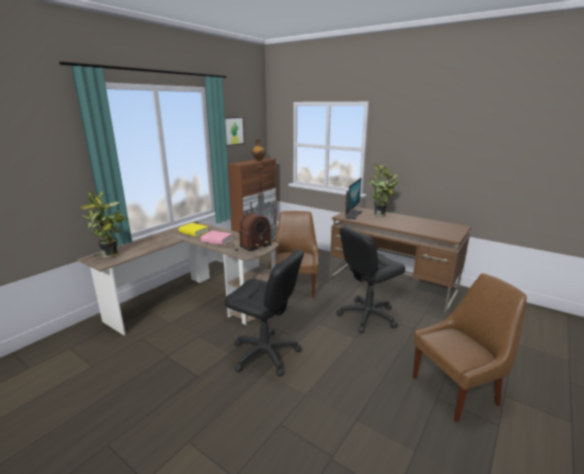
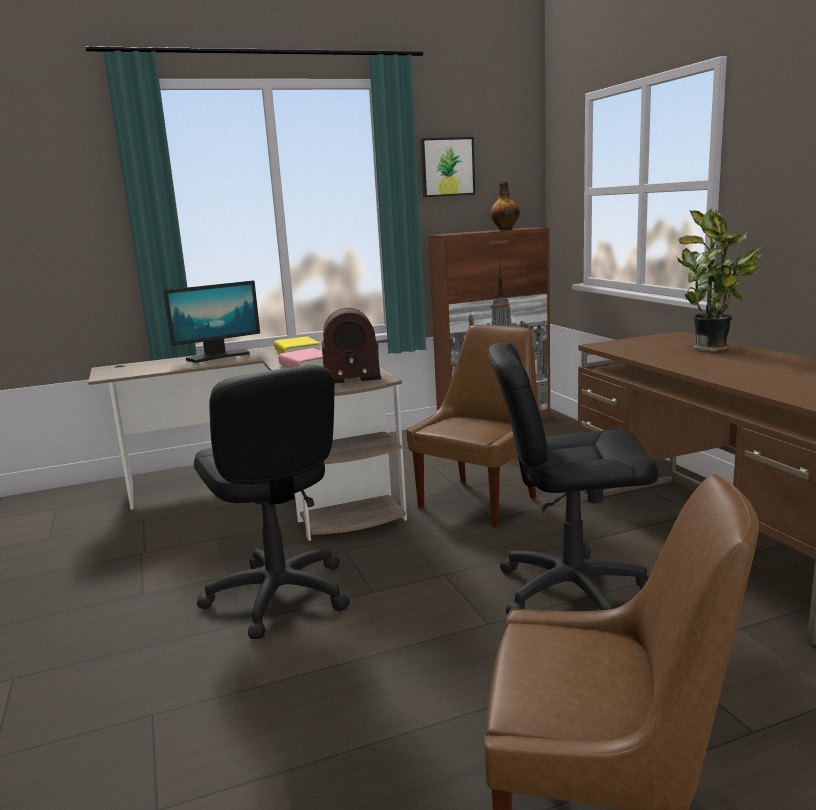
camera: 35 degrees right, 5 degrees down
potted plant [80,191,125,258] -> none
monitor [345,178,362,219] -> monitor moved to [163,280,260,363]

